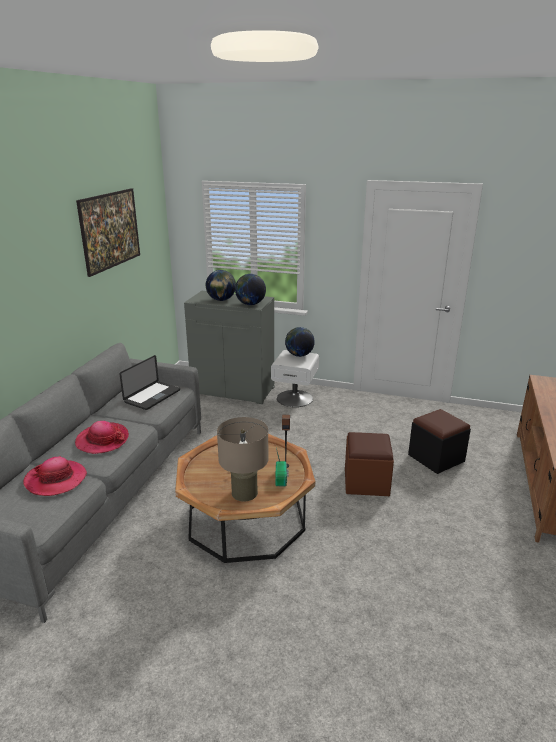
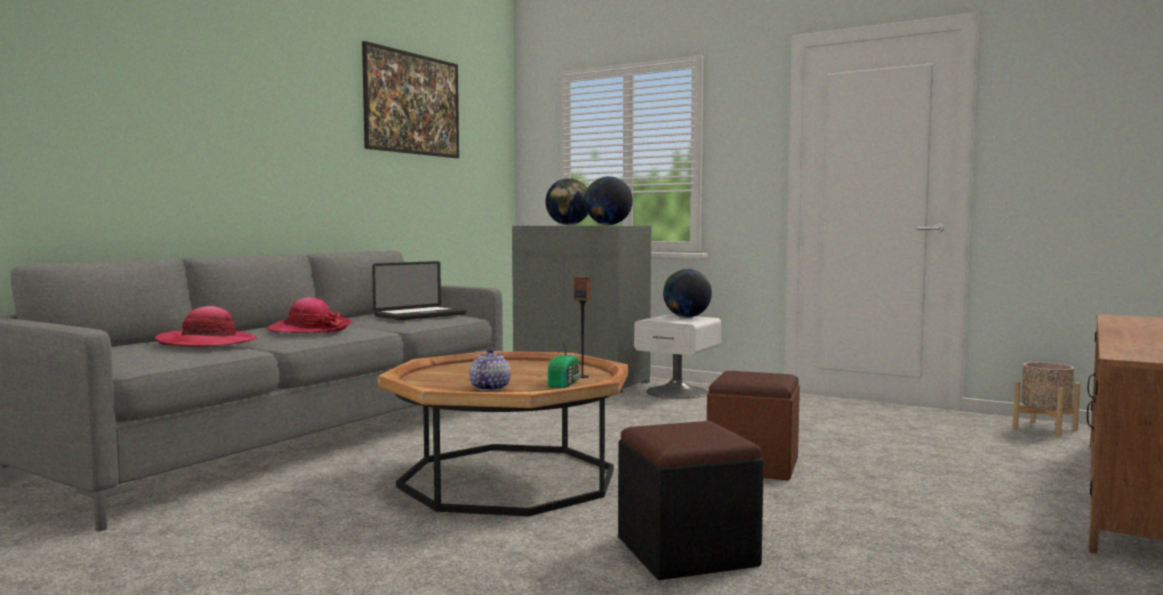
camera: 15 degrees right, 20 degrees down
beige table lamp [217,417,269,501] -> teapot [469,348,511,391]
black ottoman [408,409,471,474] -> black ottoman moved to [618,421,764,580]
none -> beige planter [1013,362,1080,437]

